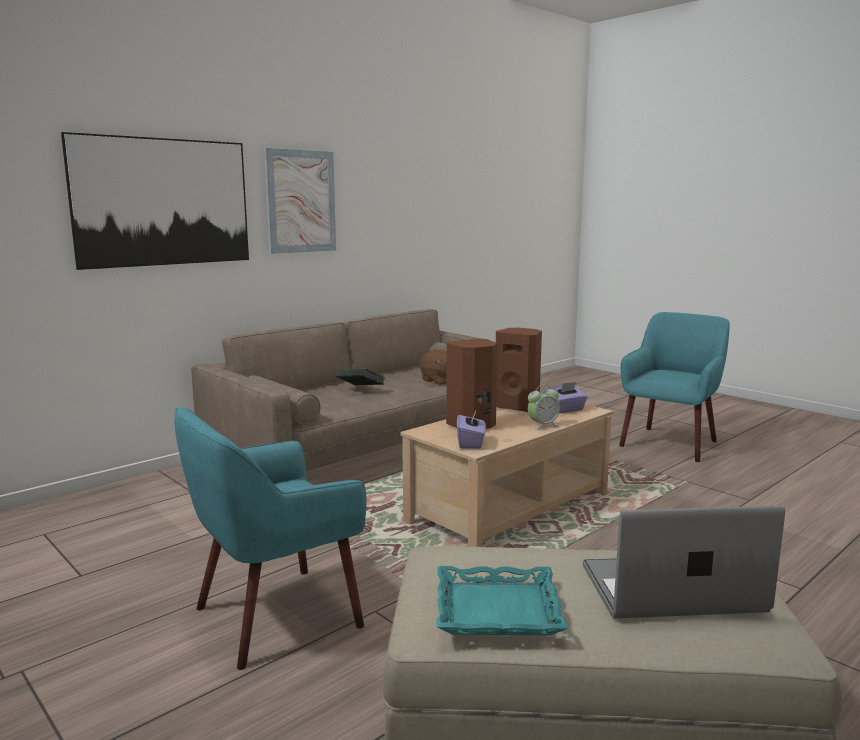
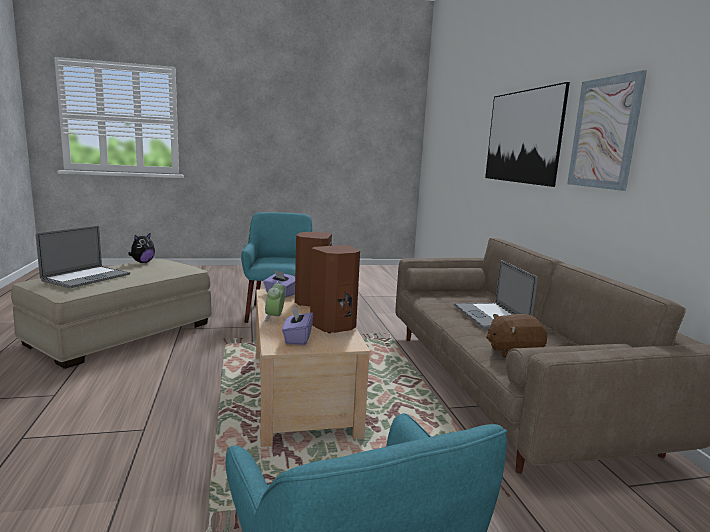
camera: 120 degrees right, 0 degrees up
book [336,369,385,386] -> laptop [454,260,538,329]
turquoise tray [437,566,569,635] -> plush toy [128,233,155,263]

